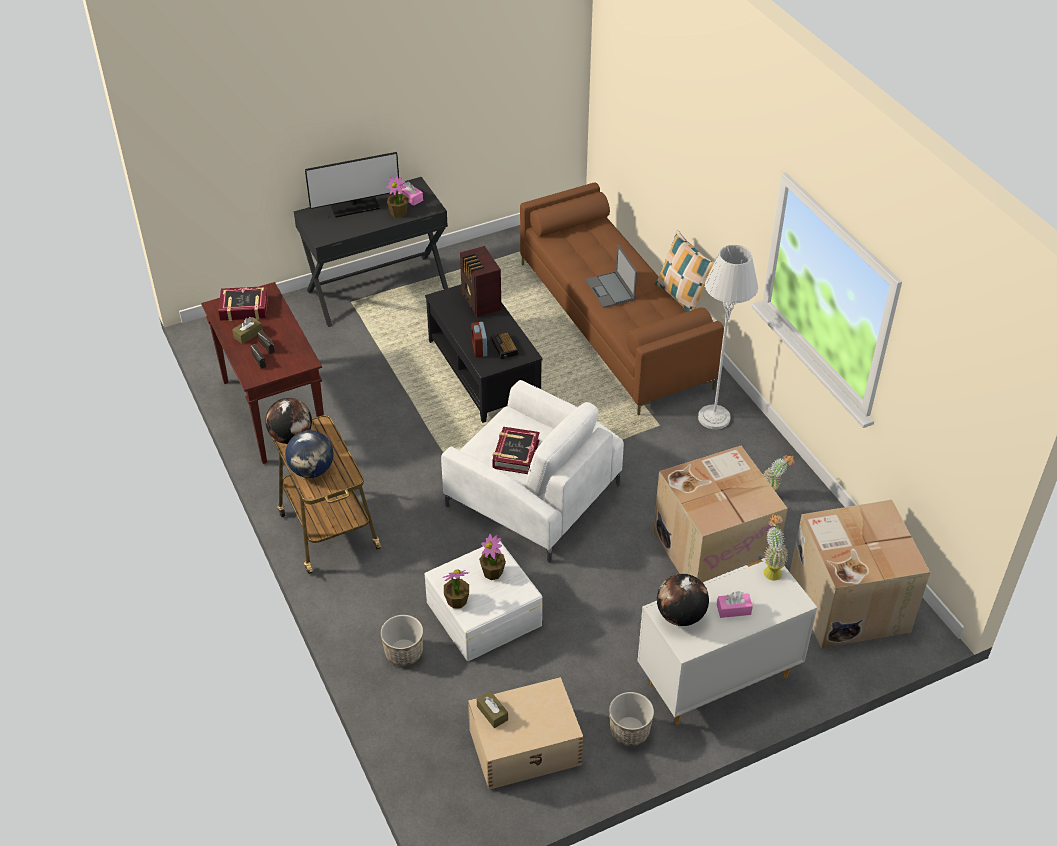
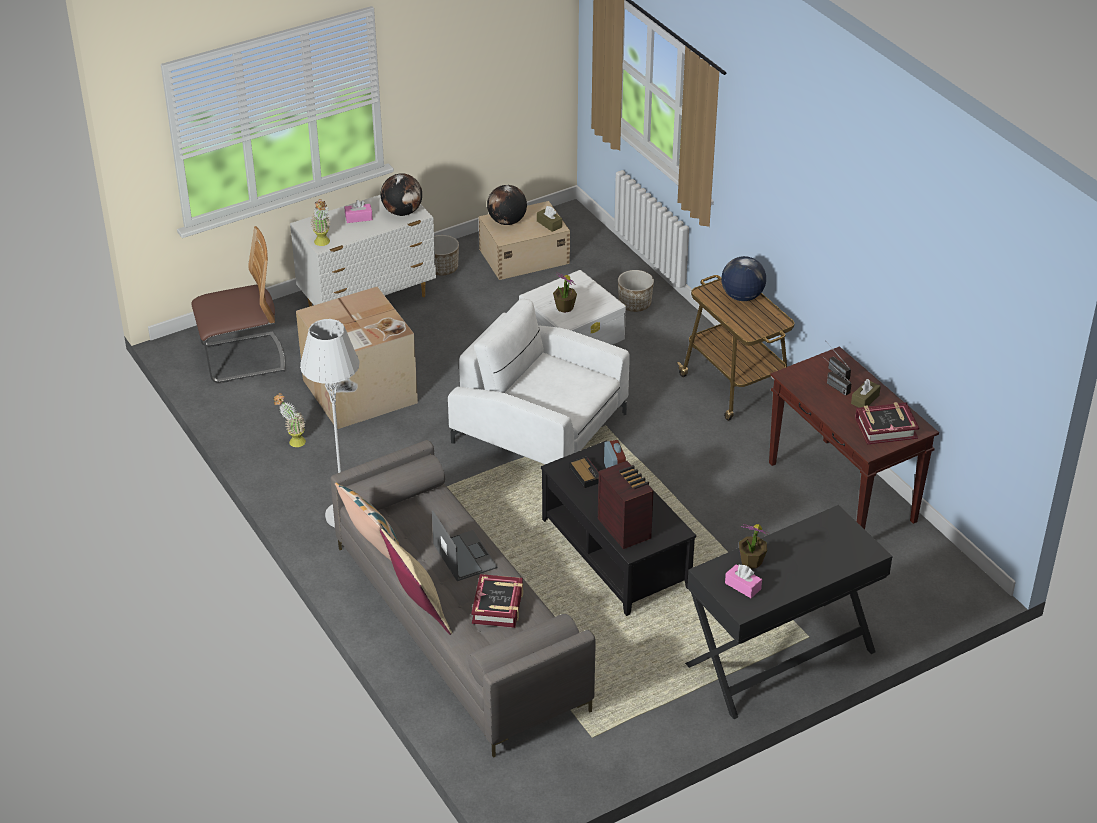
camera: 175 degrees right, 5 degrees down
globe [265,398,312,444] -> globe moved to [487,185,527,225]
monitor [305,152,399,218] -> none
potted plant [442,569,470,609] -> none
book [492,427,540,474] -> book moved to [471,574,523,628]
brown sofa [520,182,724,416] -> grey sofa [330,440,596,758]
cardboard box [790,500,930,648] -> chair [191,226,285,383]
none -> beige pillow [380,529,452,635]

